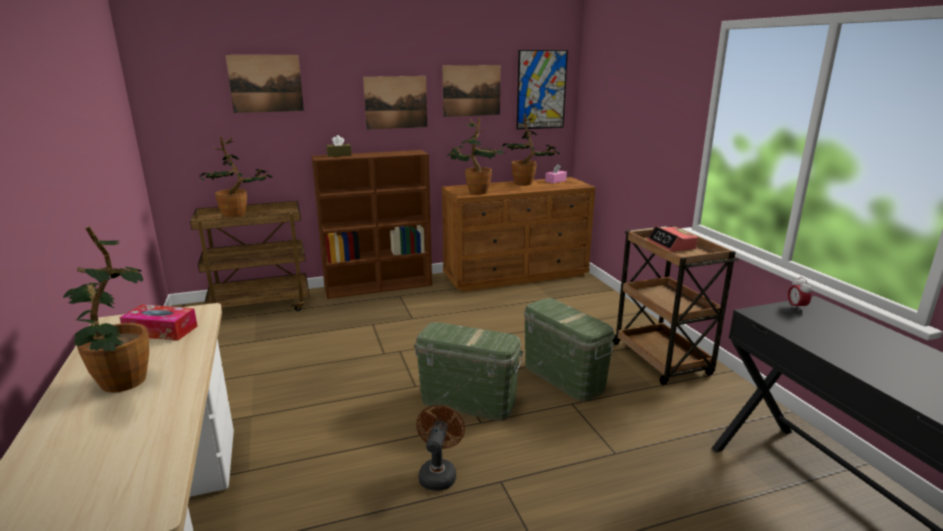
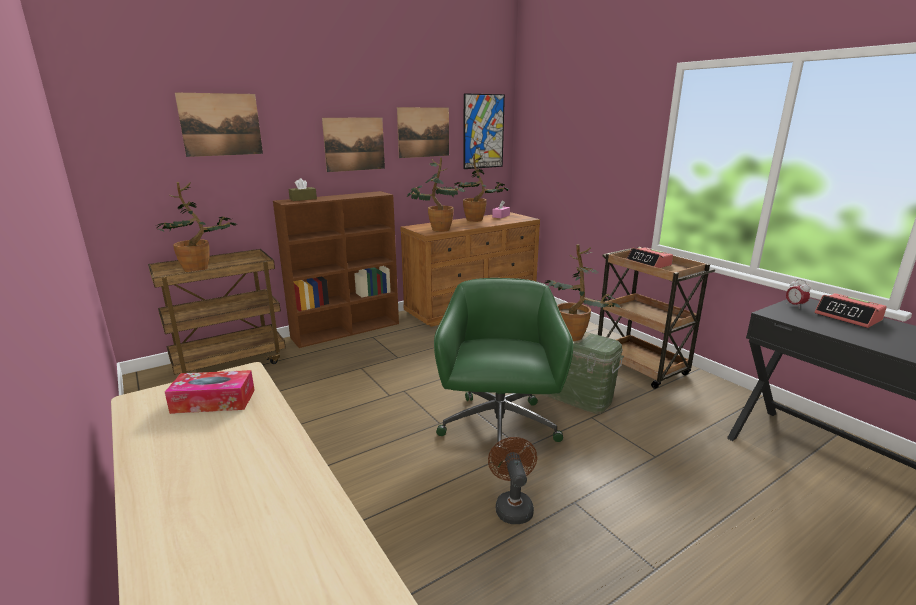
camera: 15 degrees left, 0 degrees up
potted plant [63,226,149,393] -> potted plant moved to [545,244,621,341]
green storage box [414,322,523,421] -> green office chair [434,278,573,467]
none -> alarm clock [814,293,887,328]

